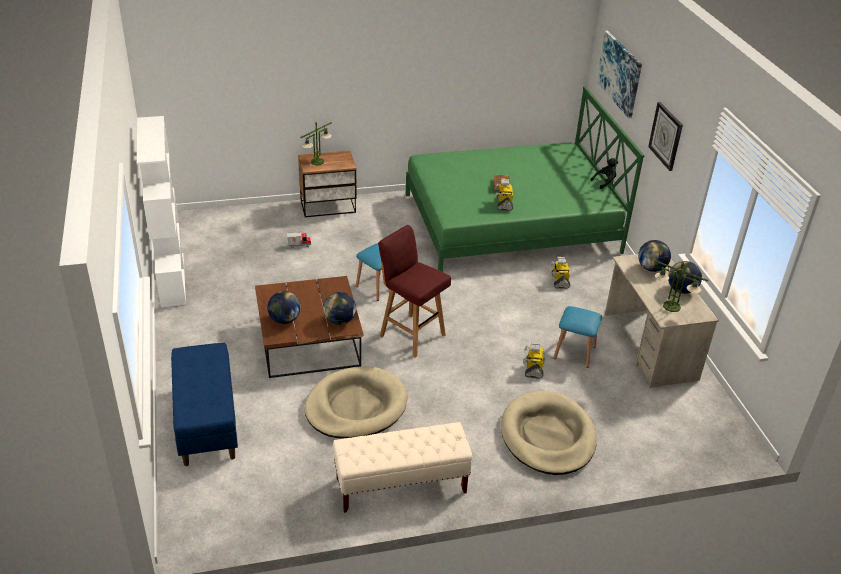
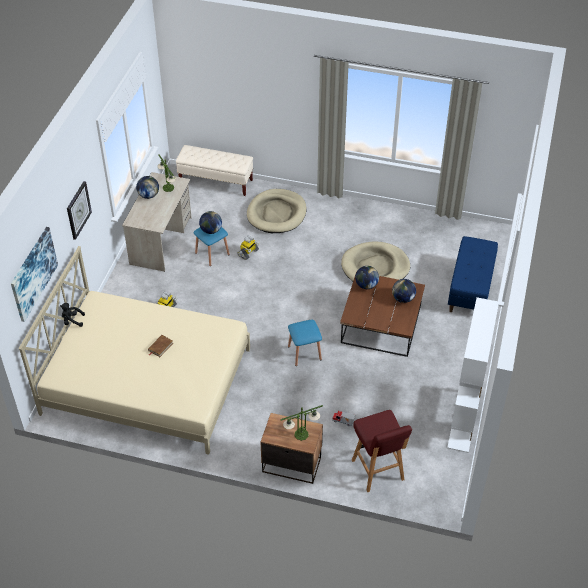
camera: 150 degrees left, 10 degrees up
beige bench [333,422,472,513] -> beige bench moved to [176,145,253,196]
red stool [378,225,451,358] -> red stool moved to [352,410,412,492]
green bed [406,86,645,272] -> beige bed [18,246,250,455]
toy robot [495,178,513,211] -> none
globe [638,240,671,272] -> globe moved to [199,211,222,234]

